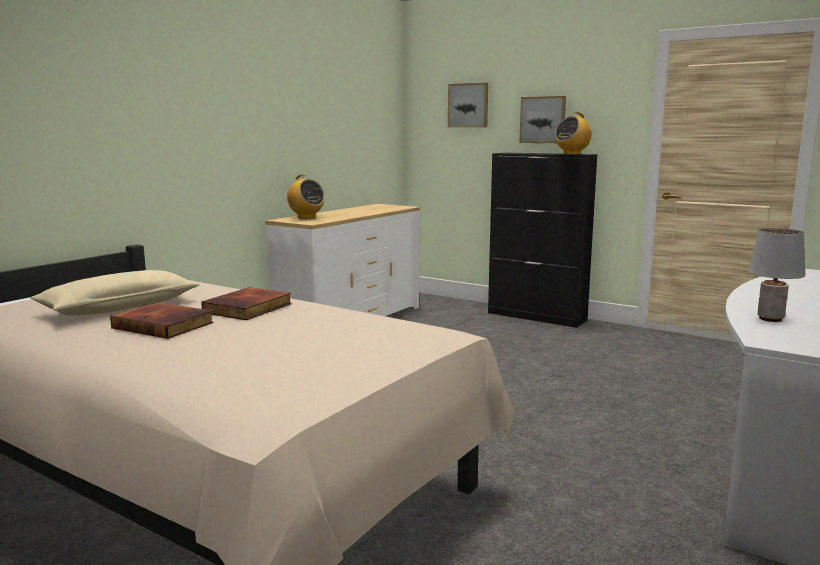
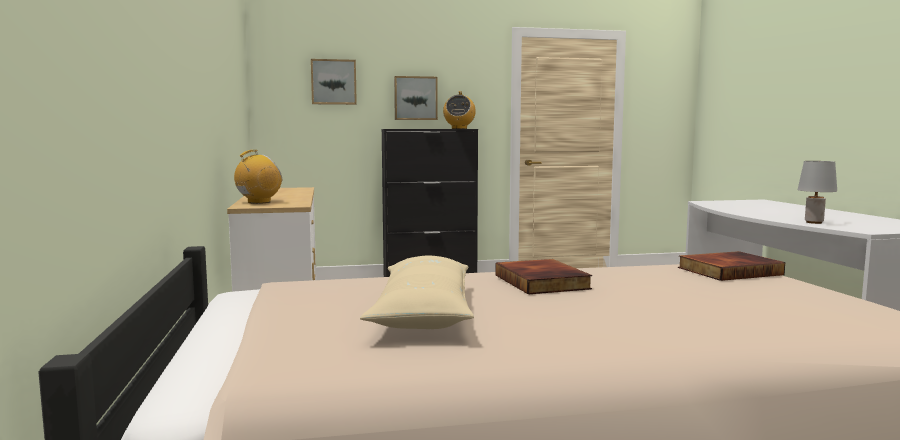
camera: 45 degrees left, 5 degrees down
book [110,302,213,339] -> book moved to [678,251,785,281]
radio [286,174,325,219] -> radio turned 45 degrees counterclockwise [234,150,282,204]

